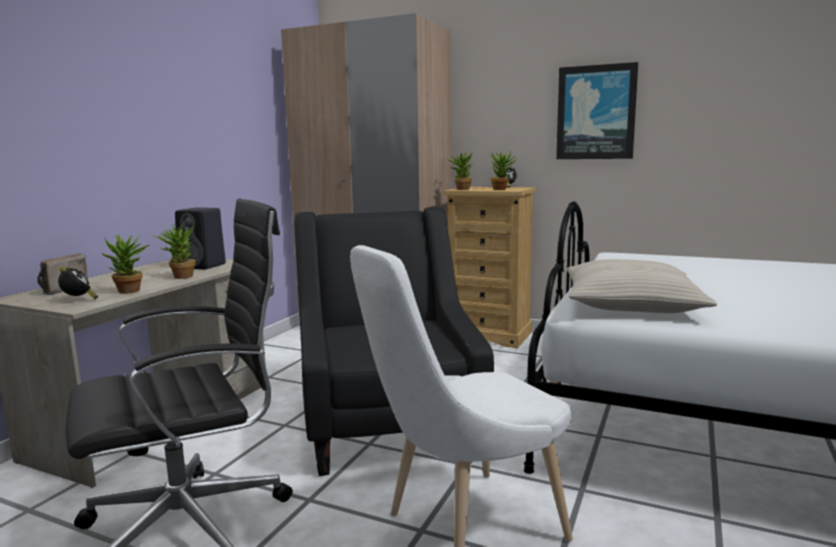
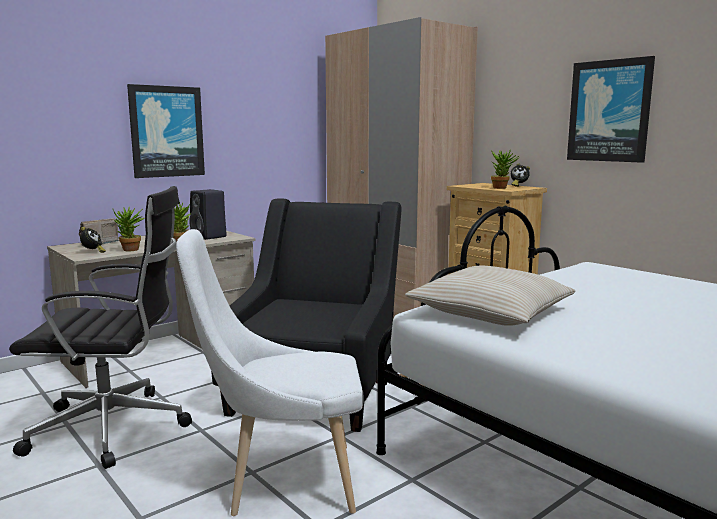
camera: 25 degrees right, 0 degrees up
potted plant [447,152,473,190] -> none
none -> picture [127,84,205,178]

